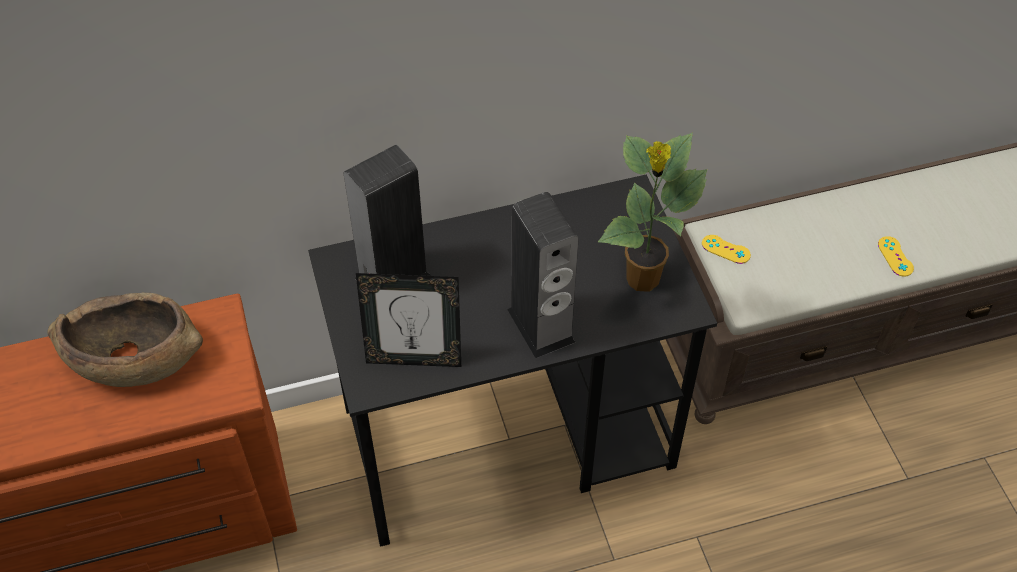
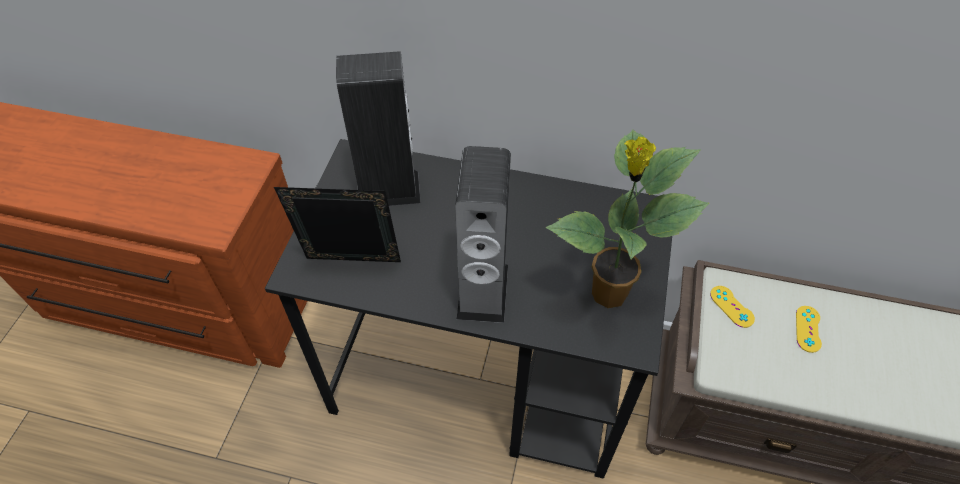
camera: 30 degrees right, 0 degrees up
brown bowl [47,293,203,387] -> none
picture frame [356,273,461,367] -> picture frame turned 150 degrees clockwise [274,187,401,262]
yellow game controller [878,236,914,277] -> yellow game controller moved to [796,306,822,353]

